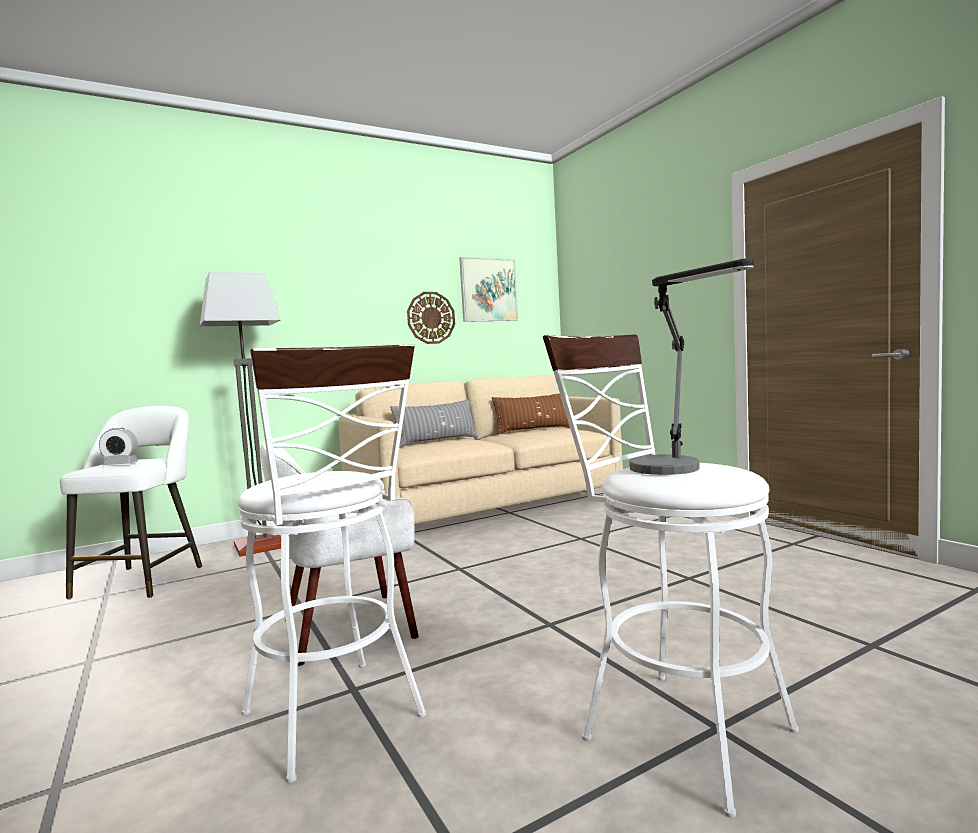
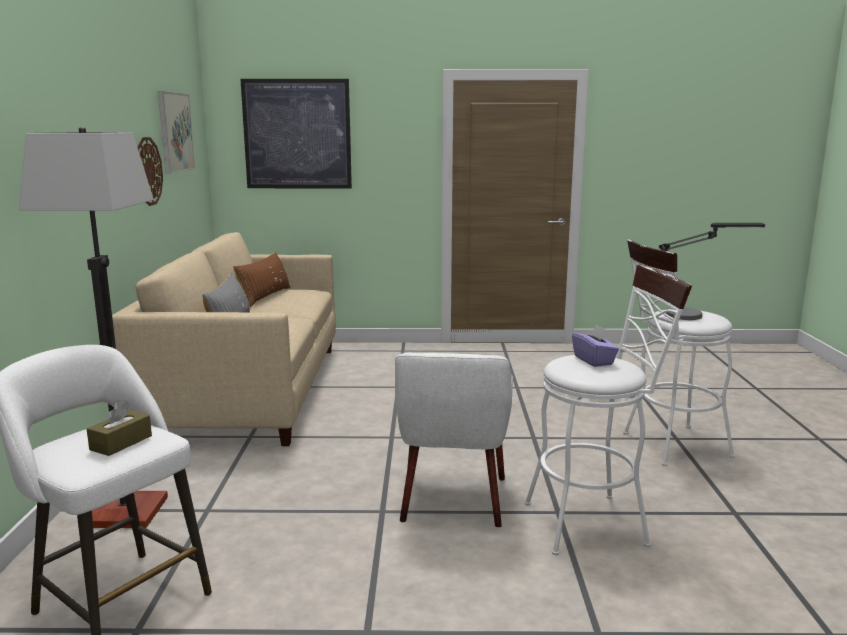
camera: 60 degrees left, 10 degrees up
alarm clock [99,427,138,465] -> brown tissue box [87,401,152,456]
none -> picture [240,79,352,188]
none -> purple tissue box [572,325,619,367]

